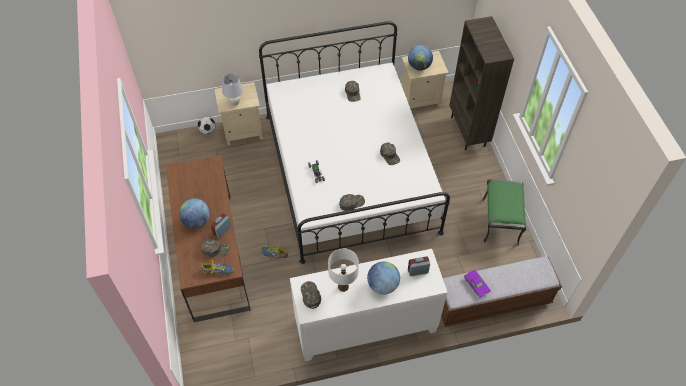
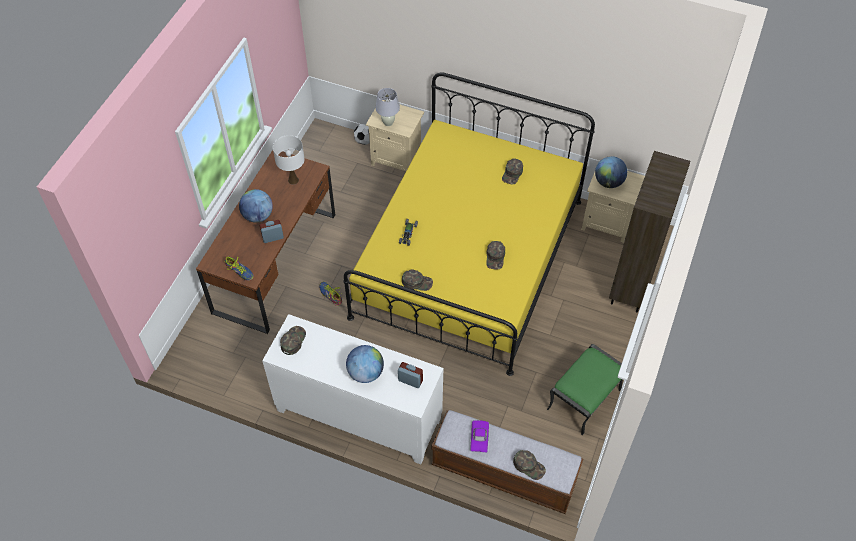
camera: 35 degrees right, 0 degrees up
green cap [201,239,230,257] -> green cap moved to [513,450,546,480]
white bed [259,21,450,264] -> yellow bed [343,73,595,376]
white table lamp [328,249,359,292] -> white table lamp moved to [273,135,305,185]

